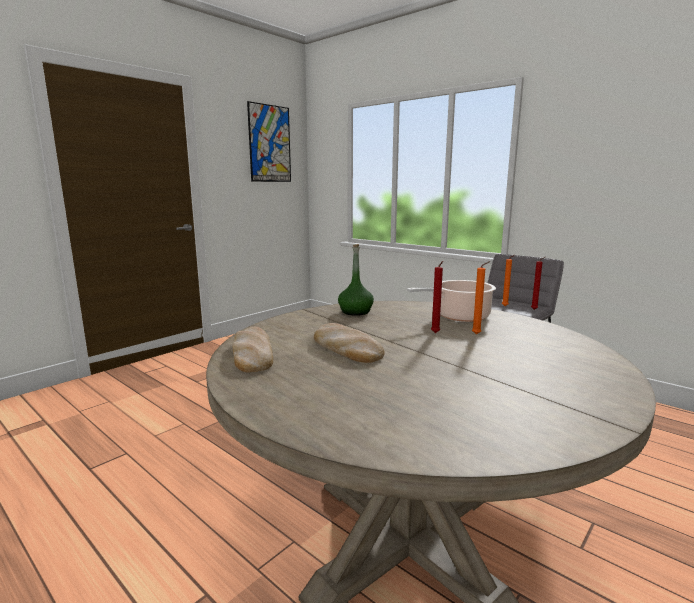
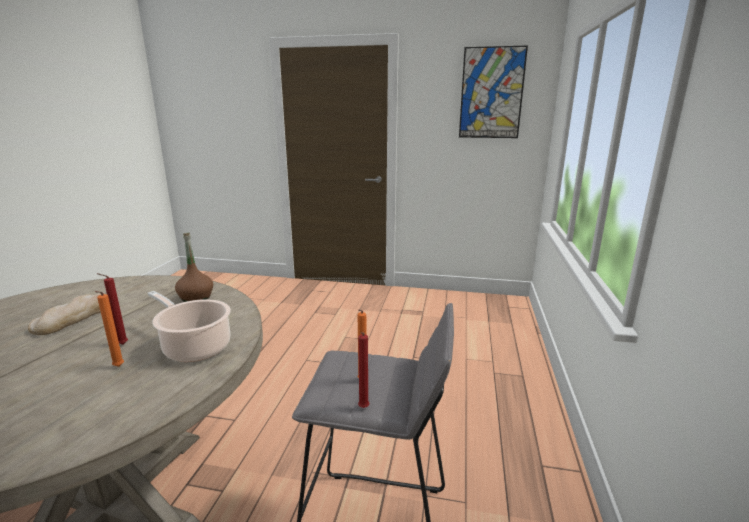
camera: 60 degrees right, 5 degrees up
bread [232,326,273,373] -> none
green bottle [338,244,374,316] -> brown bottle [175,233,213,302]

